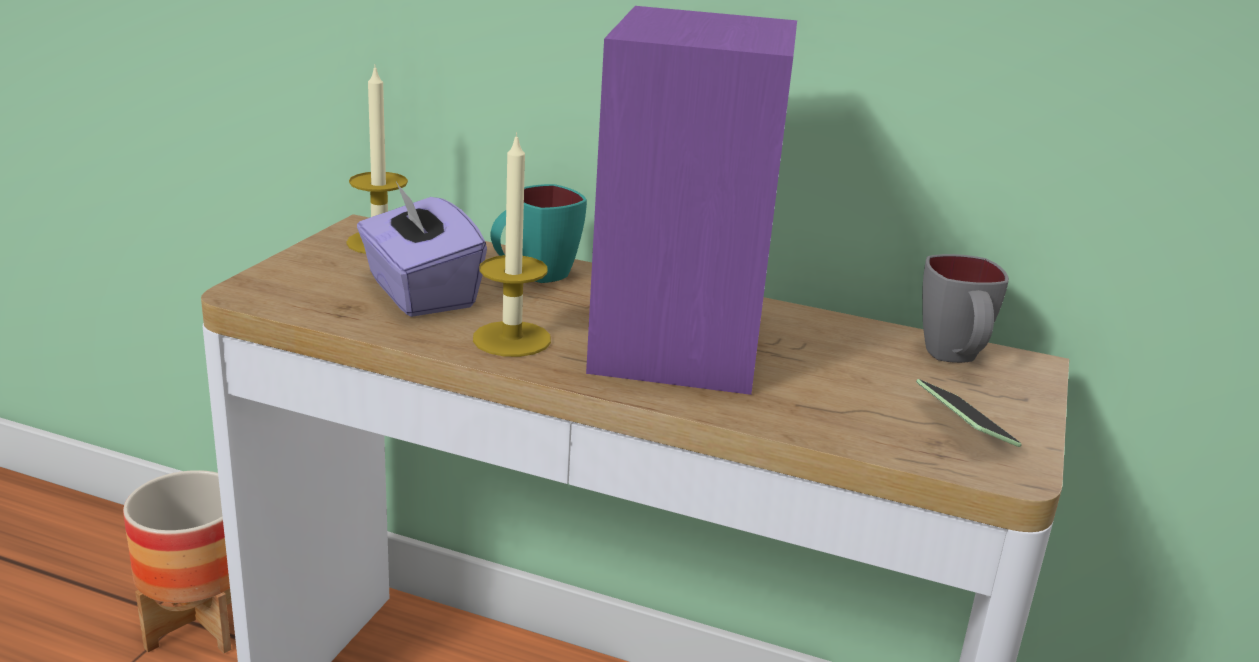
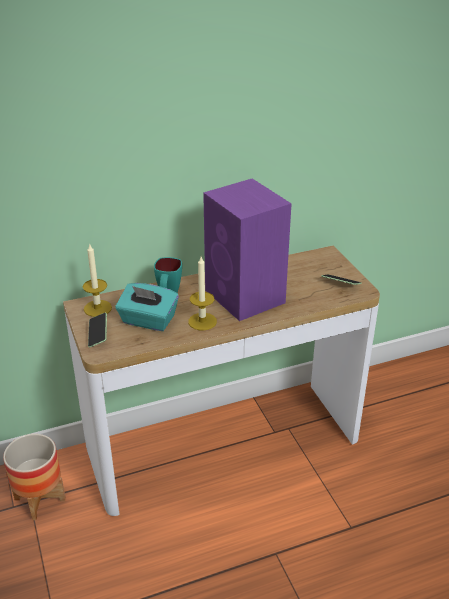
camera: 40 degrees left, 10 degrees up
purple tissue box [357,182,487,317] -> turquoise tissue box [115,283,179,331]
grey mug [922,254,1009,363] -> none
none -> phone [88,313,107,348]

